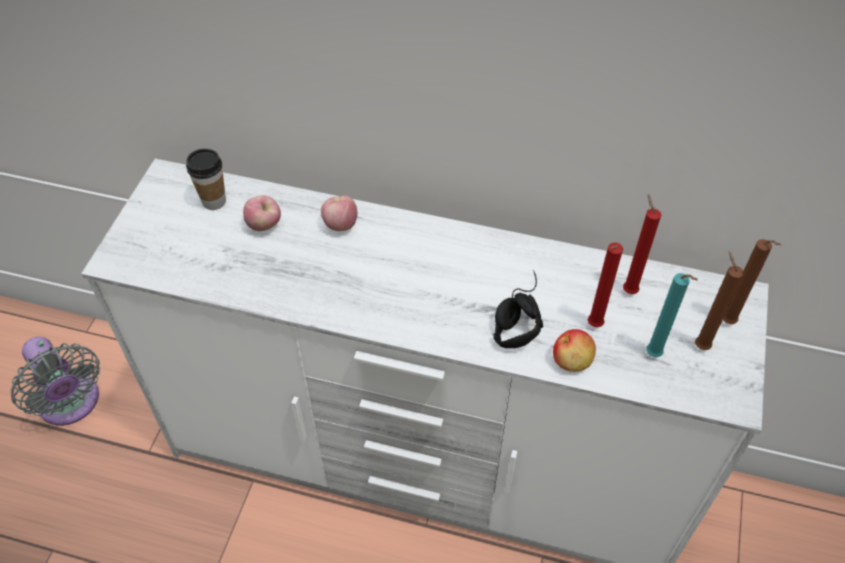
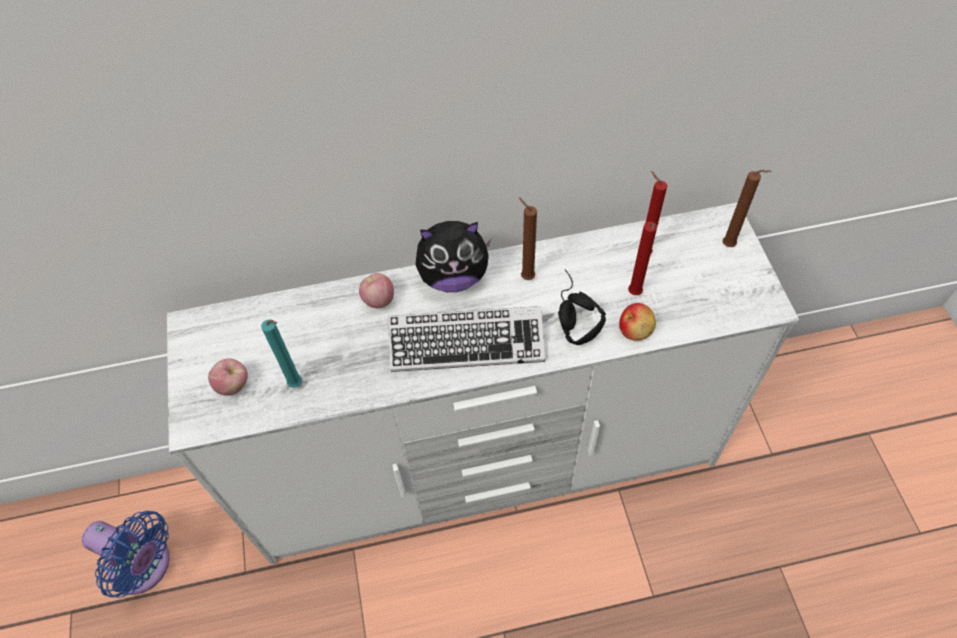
camera: 25 degrees left, 5 degrees up
grey fan [11,336,100,426] -> blue fan [82,511,170,598]
cup [186,149,226,210] -> none
apple [243,195,281,231] -> apple moved to [208,358,248,396]
turquoise candle [646,273,698,357] -> turquoise candle moved to [261,319,302,388]
brown candle [695,251,744,350] -> brown candle moved to [519,197,537,280]
none -> keyboard [388,306,545,372]
none -> plush toy [416,221,491,292]

